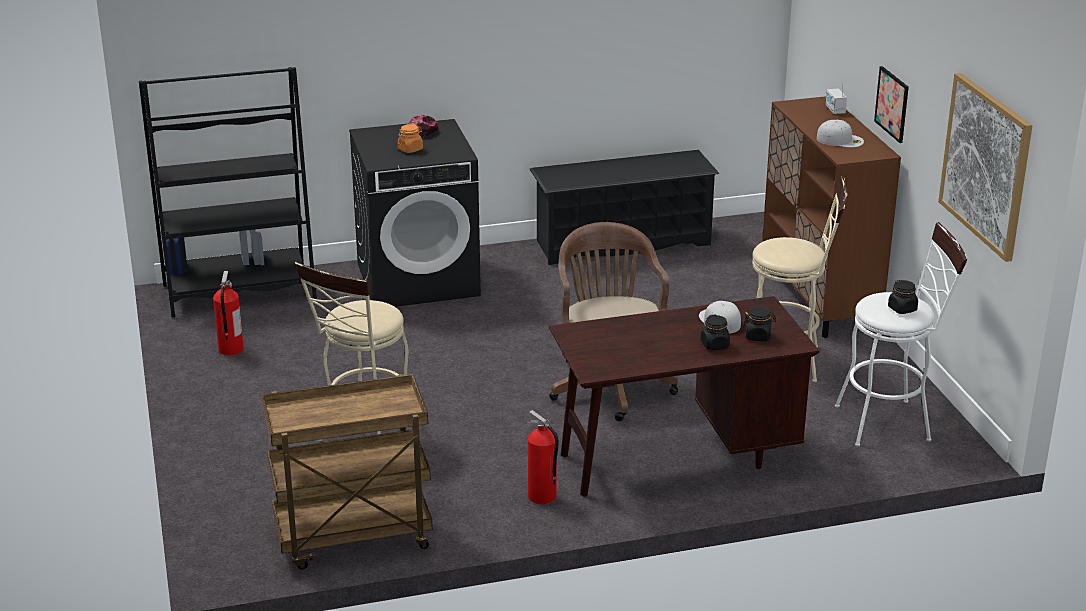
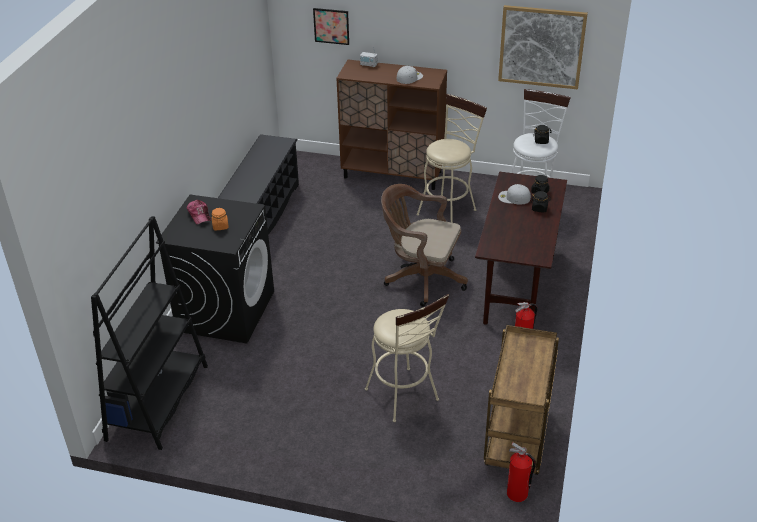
camera: 60 degrees left, 10 degrees up
fire extinguisher [213,271,244,356] -> fire extinguisher moved to [507,442,536,502]
picture [874,66,909,143] -> picture moved to [313,8,349,45]

